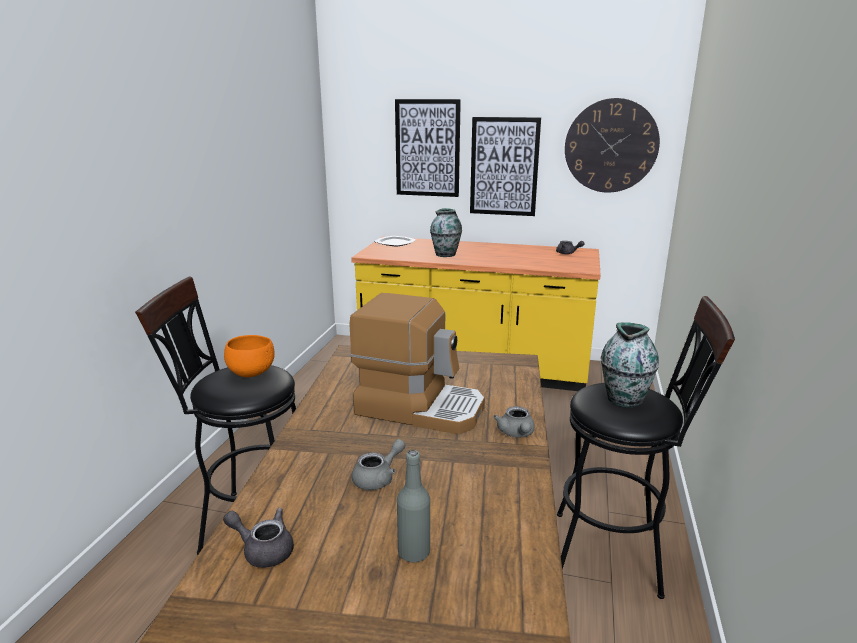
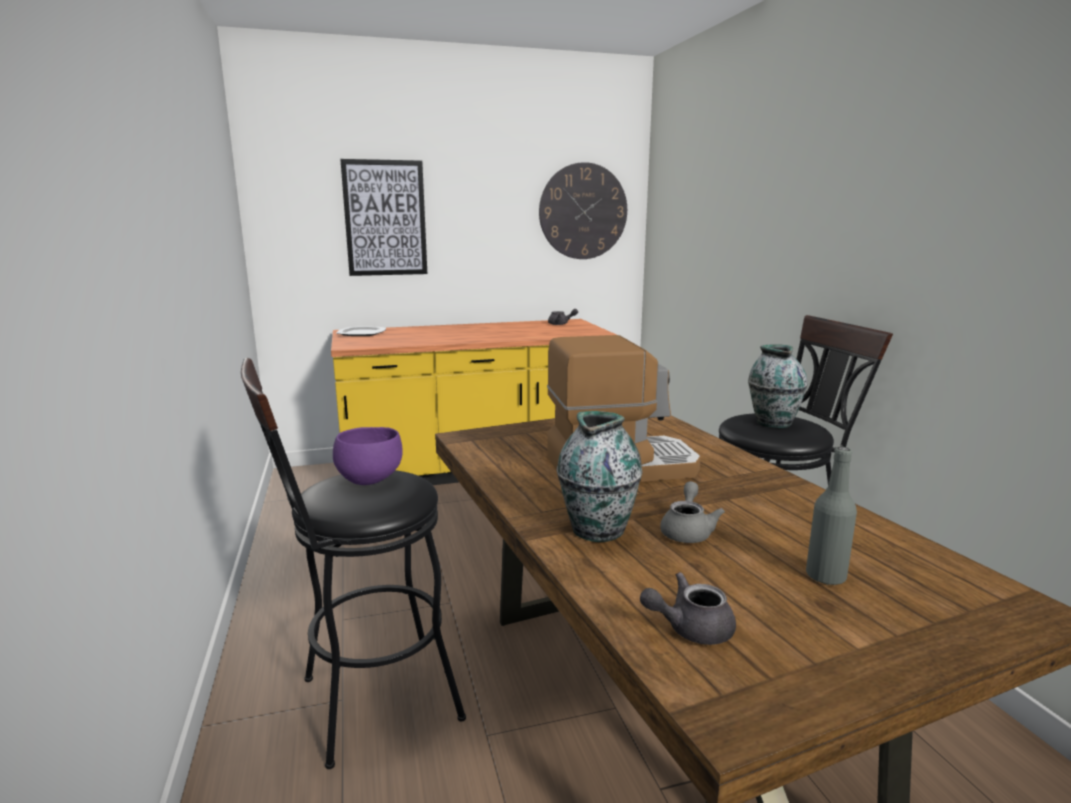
camera: 30 degrees left, 5 degrees down
orange bowl [224,335,275,377] -> purple bowl [333,427,403,485]
vase [430,208,462,257] -> vase moved to [557,411,643,542]
picture [470,117,541,216] -> none
grey teapot [493,406,535,437] -> none

